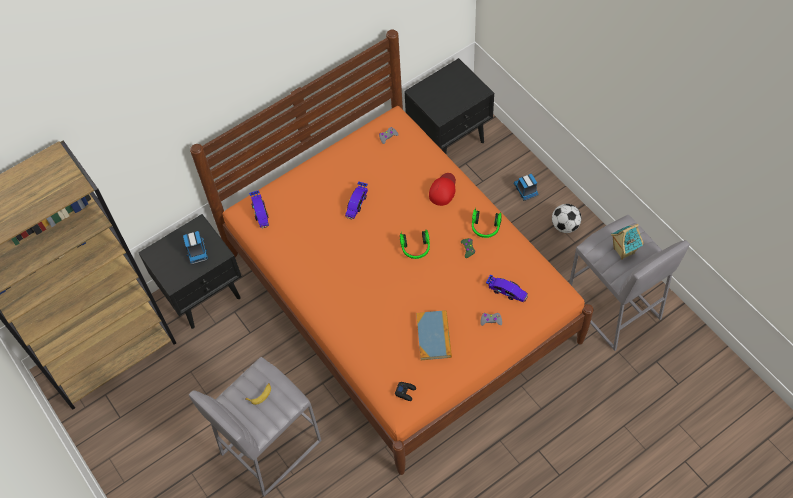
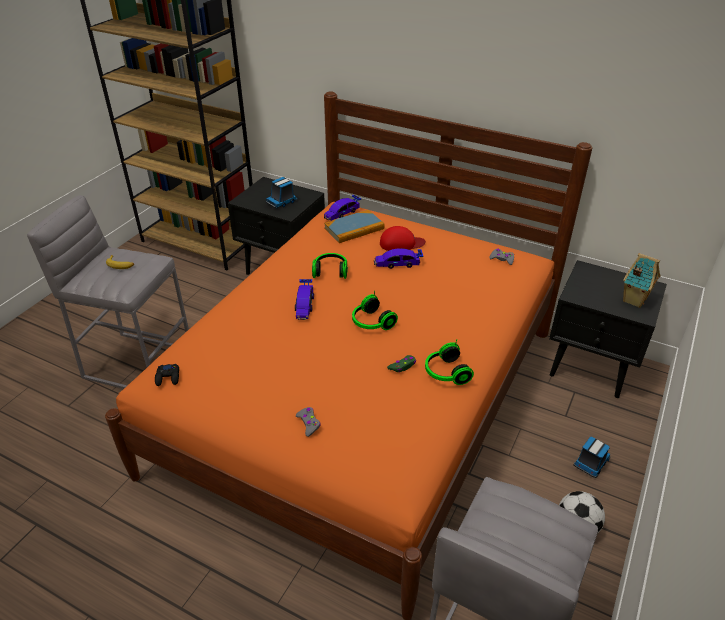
camera: 60 degrees right, 20 degrees down
book [416,310,452,360] -> book moved to [324,210,384,243]
red cap [429,173,456,206] -> red cap moved to [380,226,426,251]
toy car [486,275,528,302] -> toy car moved to [295,279,314,320]
toy house [611,224,644,260] -> toy house moved to [623,253,661,308]
none -> headphones [312,253,348,279]

